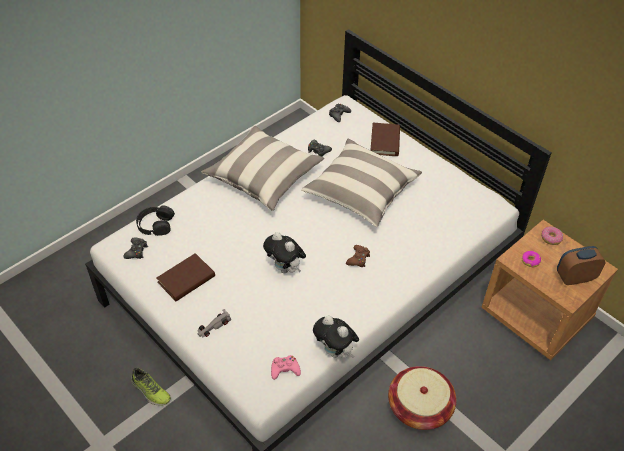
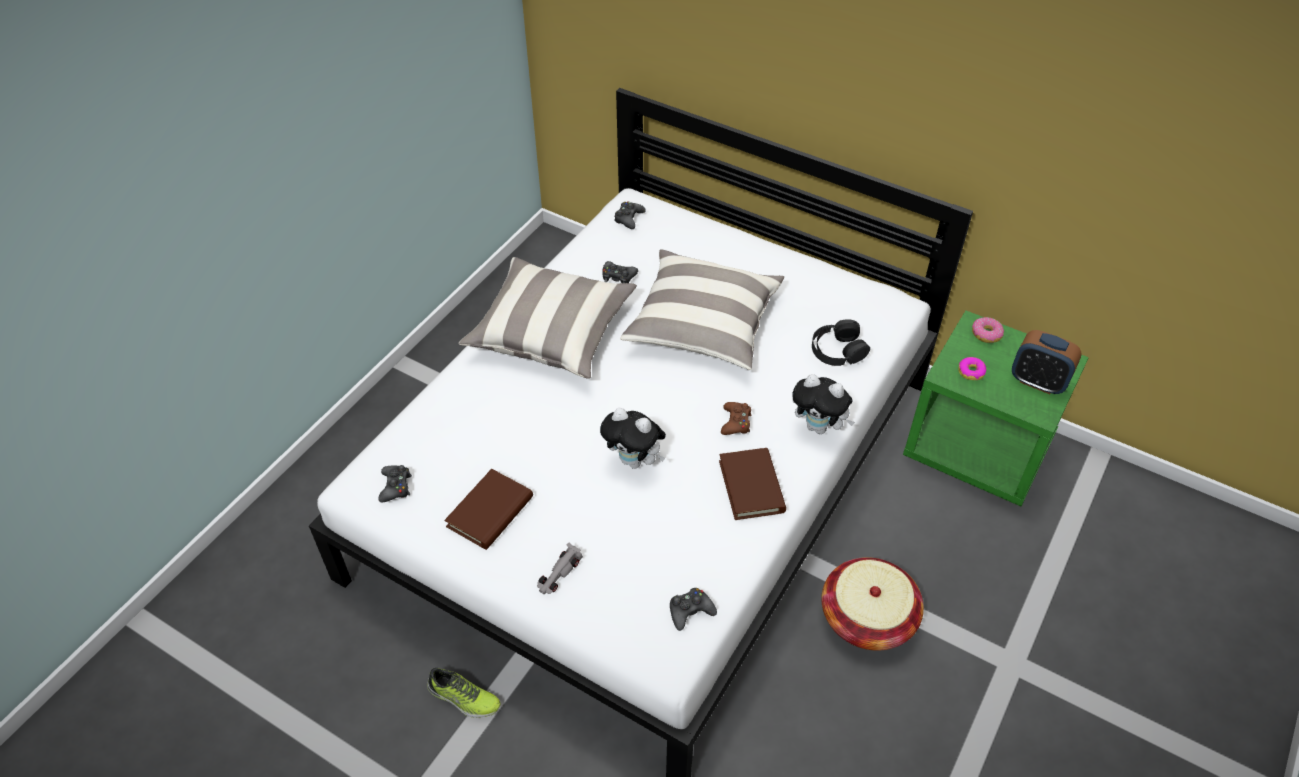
camera: 15 degrees left, 0 degrees up
black headphones [136,205,175,236] -> black headphones moved to [812,320,870,366]
pink game controller [271,355,301,380] -> black game controller [670,588,717,631]
plush toy [313,316,359,358] -> plush toy moved to [793,374,855,434]
brown book [370,123,400,156] -> brown book moved to [719,448,786,520]
brown nightstand [481,220,618,360] -> green nightstand [903,310,1089,506]
alarm clock [557,246,605,285] -> alarm clock turned 120 degrees counterclockwise [1012,330,1081,394]

